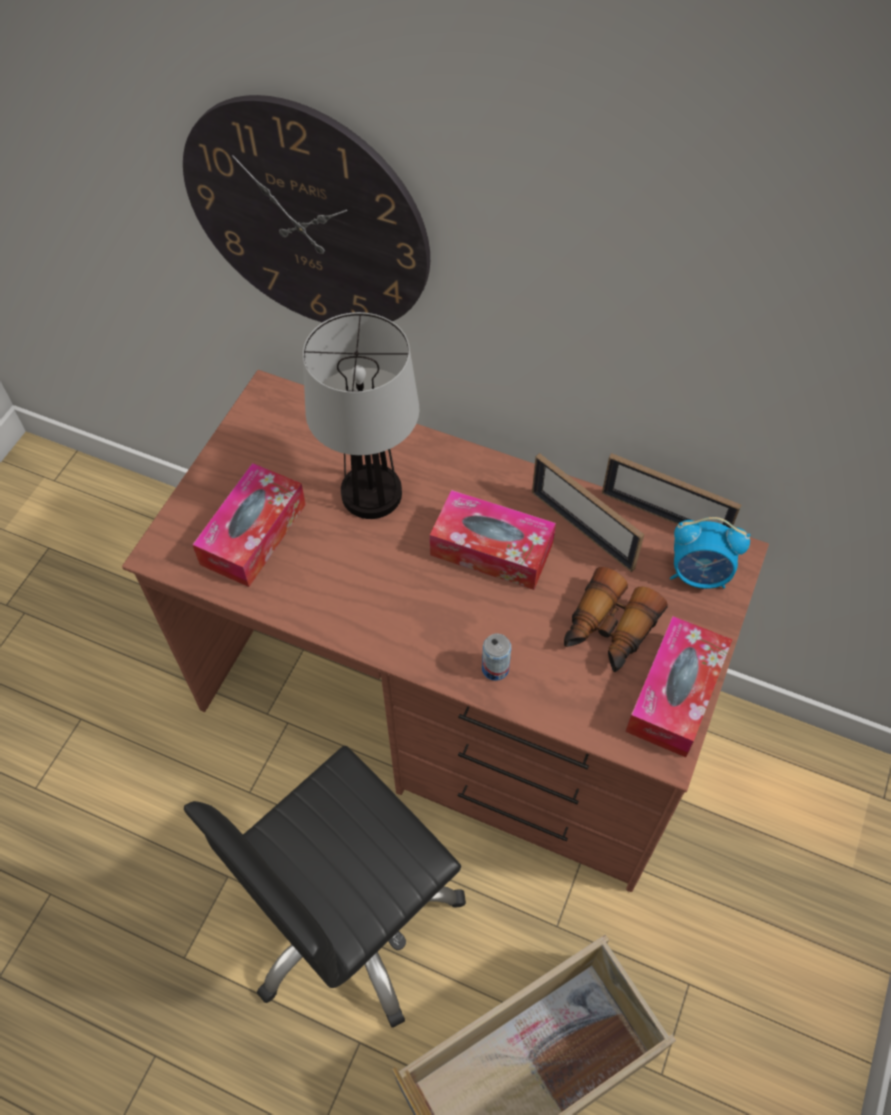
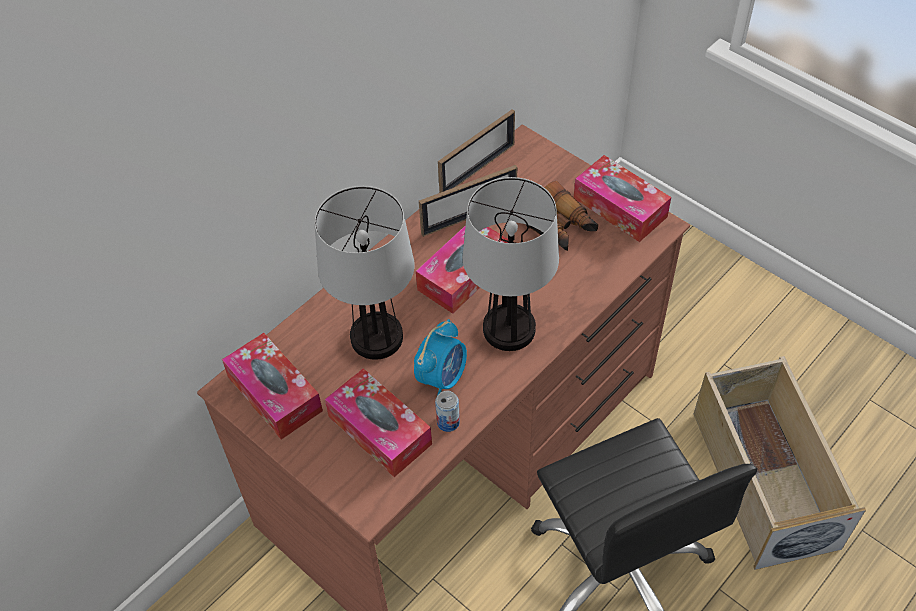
camera: 70 degrees left, 5 degrees down
wall clock [183,95,430,322] -> none
can [482,634,511,681] -> can moved to [435,391,460,432]
alarm clock [670,517,750,589] -> alarm clock moved to [414,319,467,396]
none -> tissue box [222,333,323,440]
none -> table lamp [463,177,559,351]

